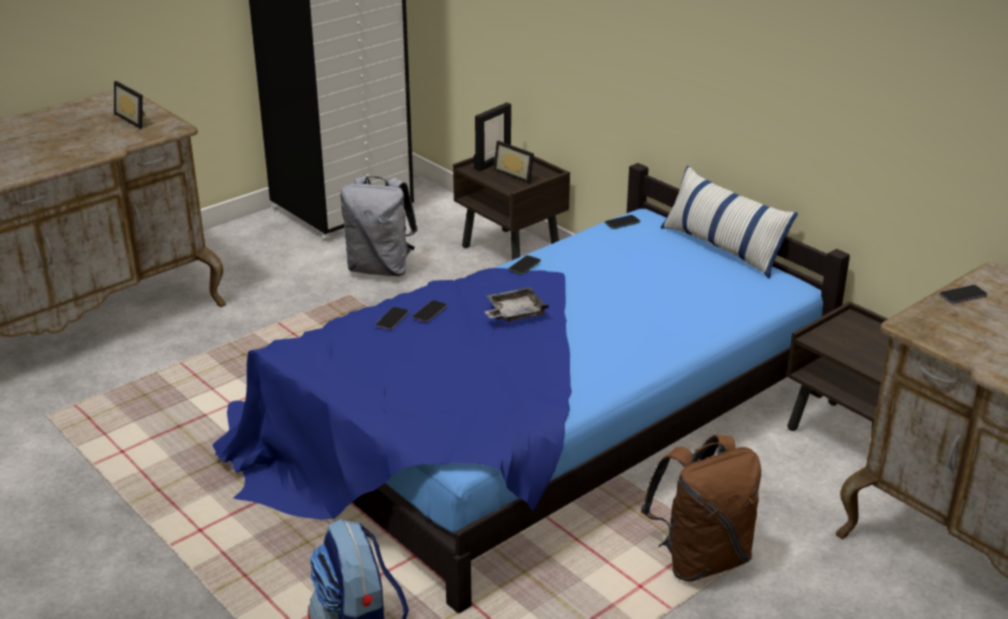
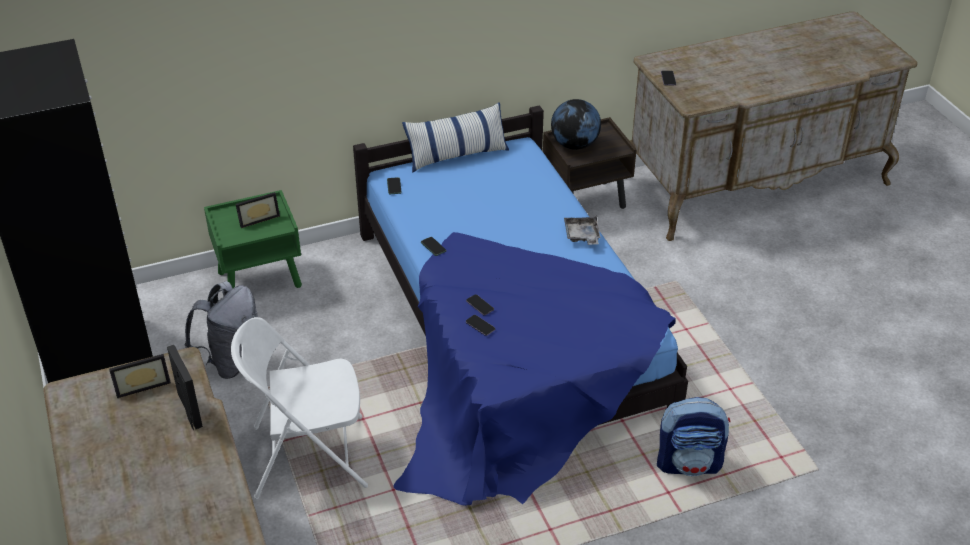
camera: 70 degrees left, 10 degrees up
brown nightstand [453,156,570,260] -> green nightstand [204,190,302,288]
picture frame [474,102,511,171] -> picture frame moved to [167,345,203,430]
grey tray [484,287,549,322] -> grey tray moved to [564,215,600,245]
brown backpack [641,435,761,581] -> none
none -> white chair [231,317,368,500]
none -> globe [551,99,601,150]

